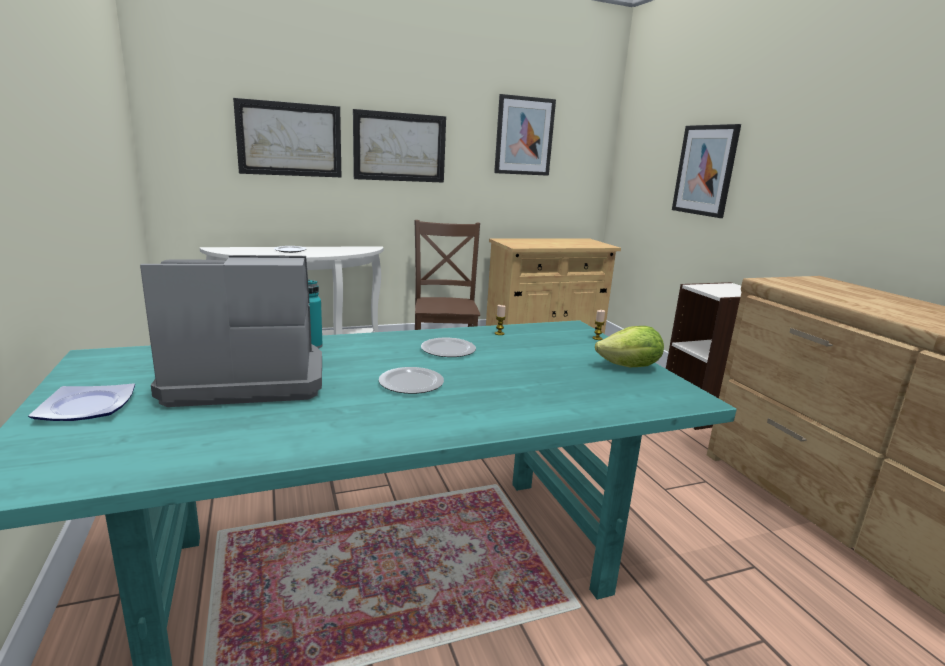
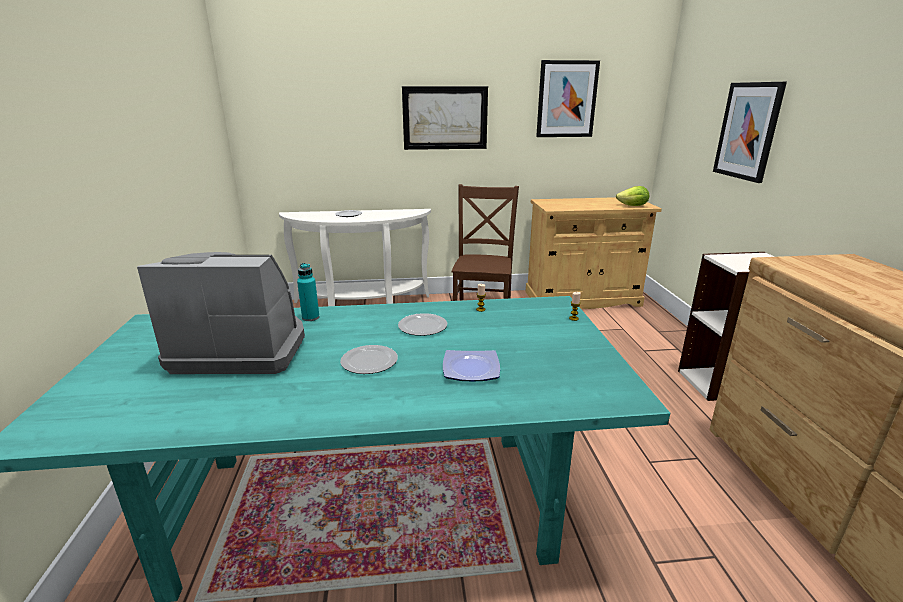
camera: 15 degrees right, 5 degrees up
plate [28,383,135,421] -> plate moved to [443,350,500,381]
picture [233,98,341,177] -> none
lettuce [595,326,664,367] -> lettuce moved to [616,186,649,206]

